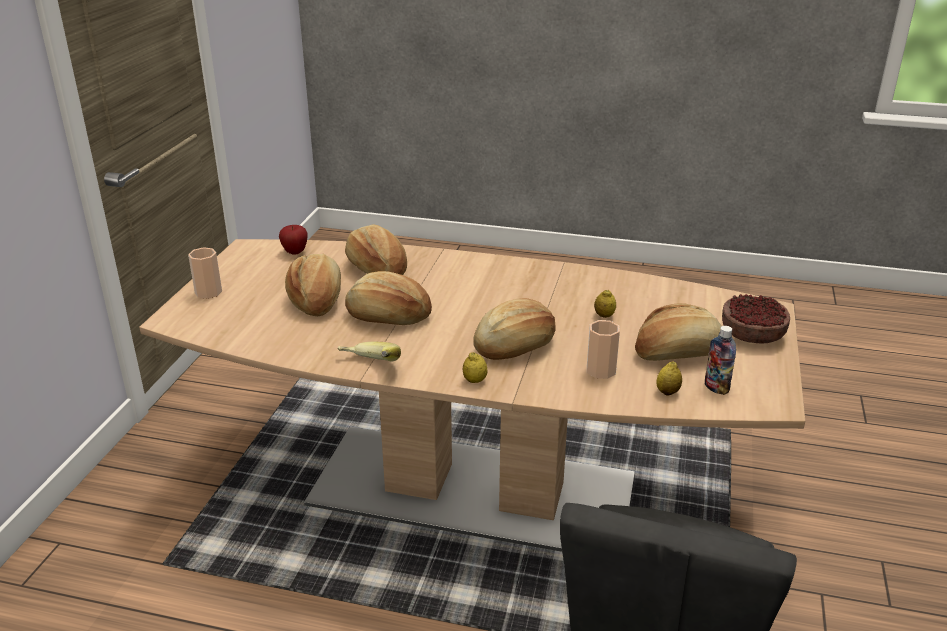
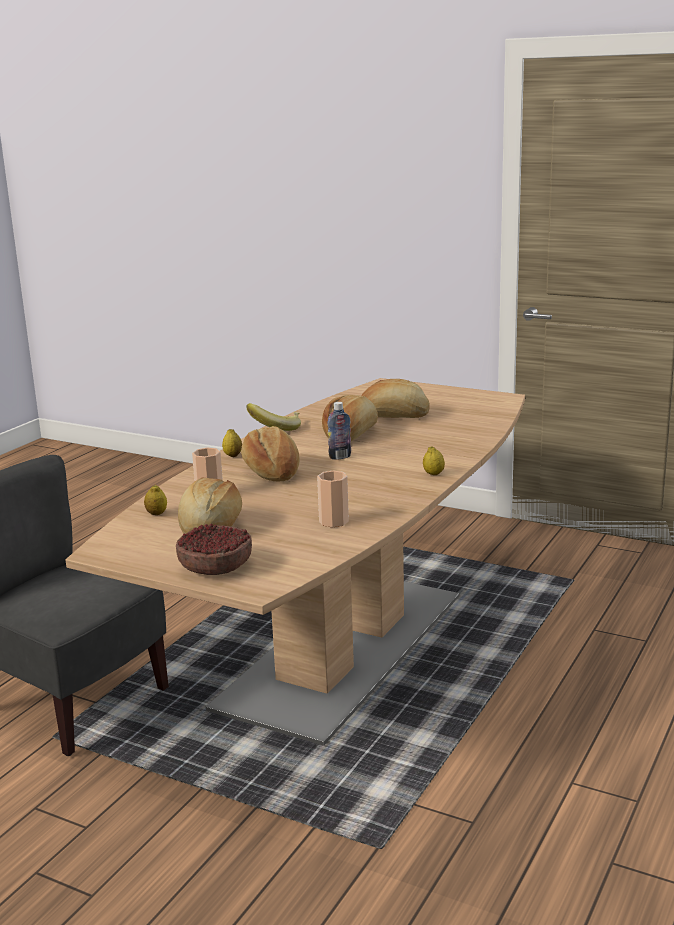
camera: 105 degrees right, 10 degrees down
cup [188,247,222,299] -> cup moved to [317,470,349,528]
apple [279,225,308,255] -> none
bread [345,224,407,275] -> none
lemon [594,290,616,318] -> lemon moved to [423,447,445,475]
bottle [705,326,736,395] -> bottle moved to [327,402,351,460]

